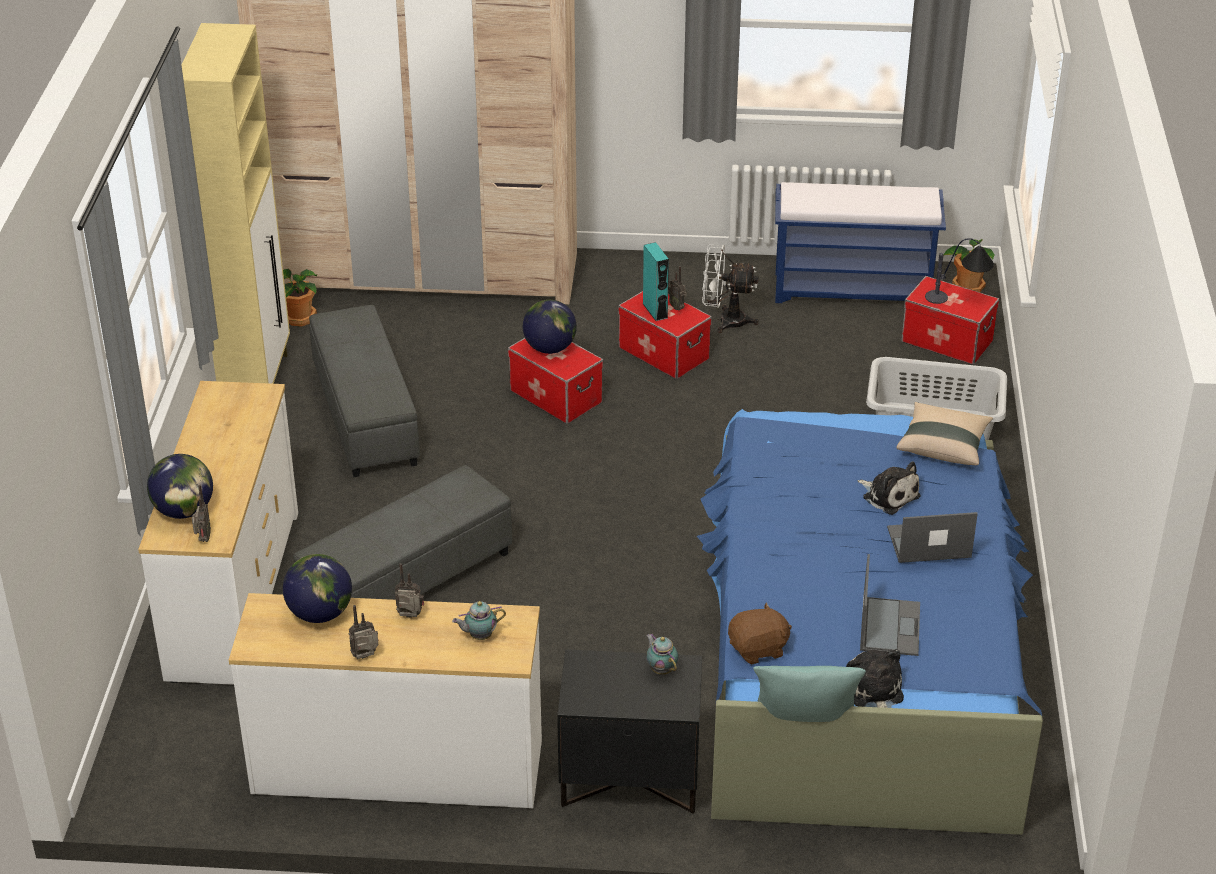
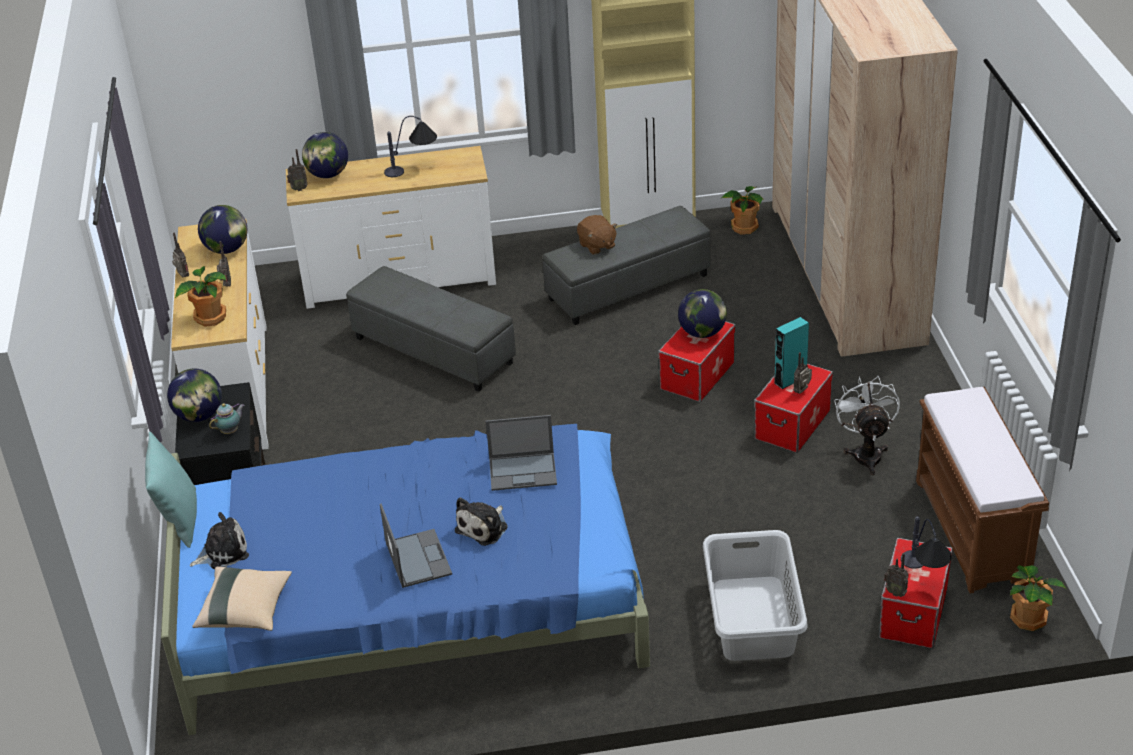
camera: 80 degrees right, 0 degrees up
teapot [452,601,506,640] -> potted plant [175,266,226,327]
brown plush toy [728,602,792,664] -> brown plush toy moved to [577,215,617,255]
blue bench [775,182,946,303] -> brown bench [916,387,1049,594]
laptop [860,554,920,656] -> laptop moved to [486,415,557,491]
beige pillow [897,402,993,465] -> beige pillow moved to [192,566,292,631]
none -> globe [167,369,222,422]
none -> table lamp [384,116,437,177]
none -> radio [884,553,909,597]

